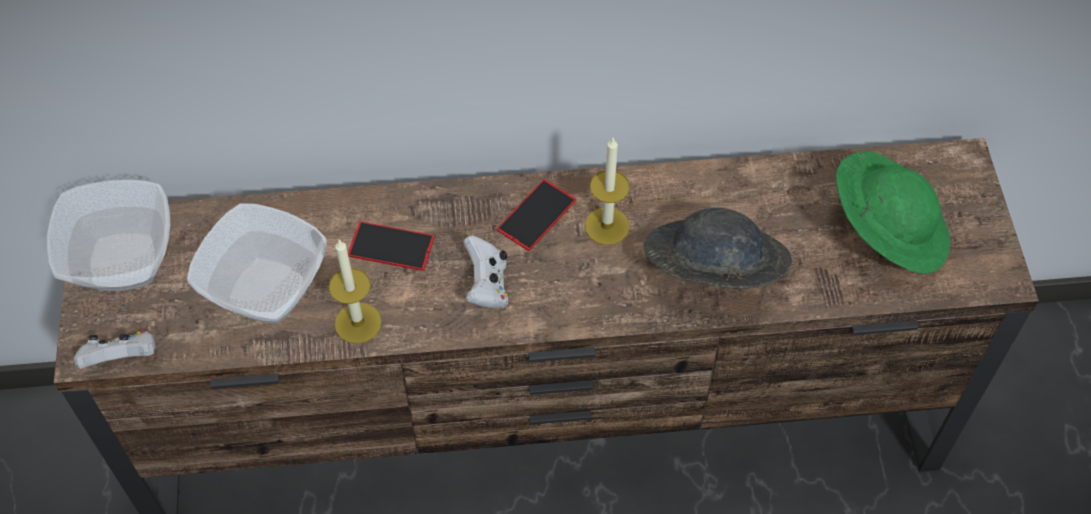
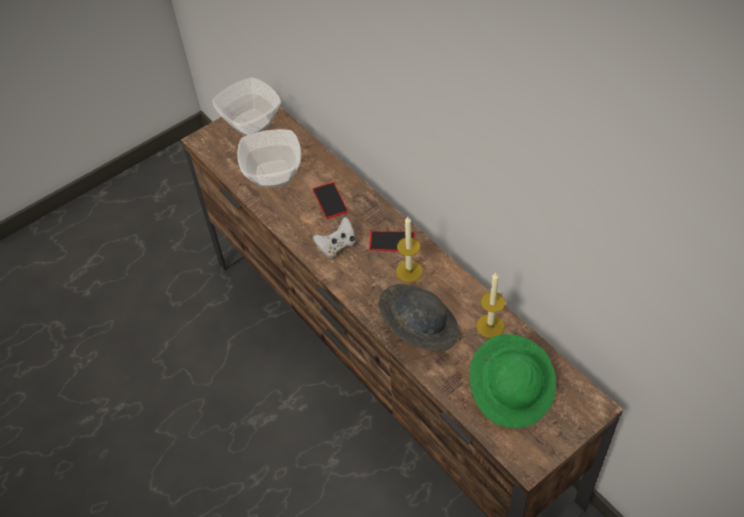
camera: 60 degrees right, 5 degrees down
white game controller [74,330,155,369] -> none
candle [329,239,382,344] -> candle moved to [476,273,505,338]

